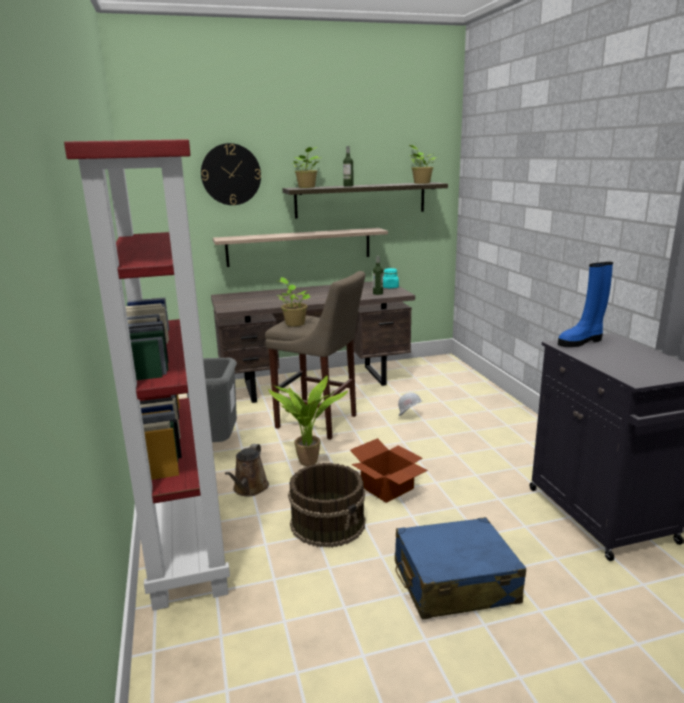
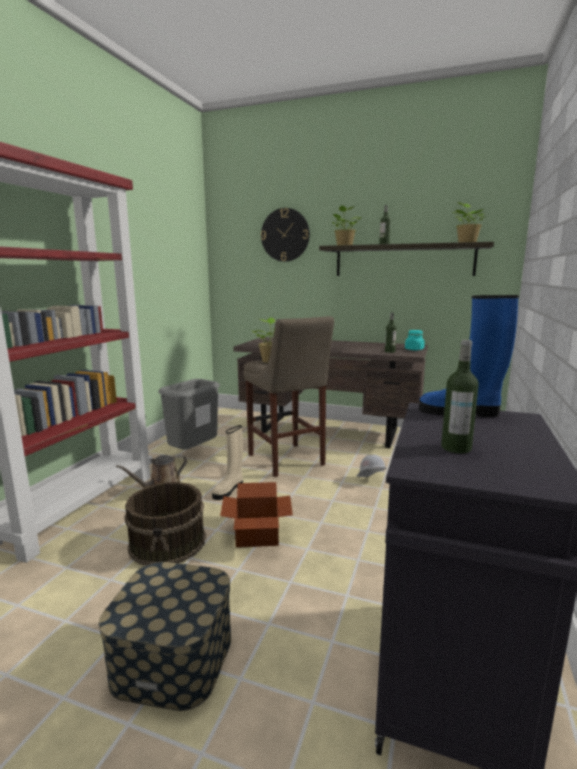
camera: 35 degrees right, 5 degrees down
shelf [213,228,388,267] -> none
potted plant [268,376,348,466] -> beige boot [212,425,243,500]
blue suitcase [395,517,526,620] -> storage box [99,562,231,711]
none -> bottle [441,340,479,453]

